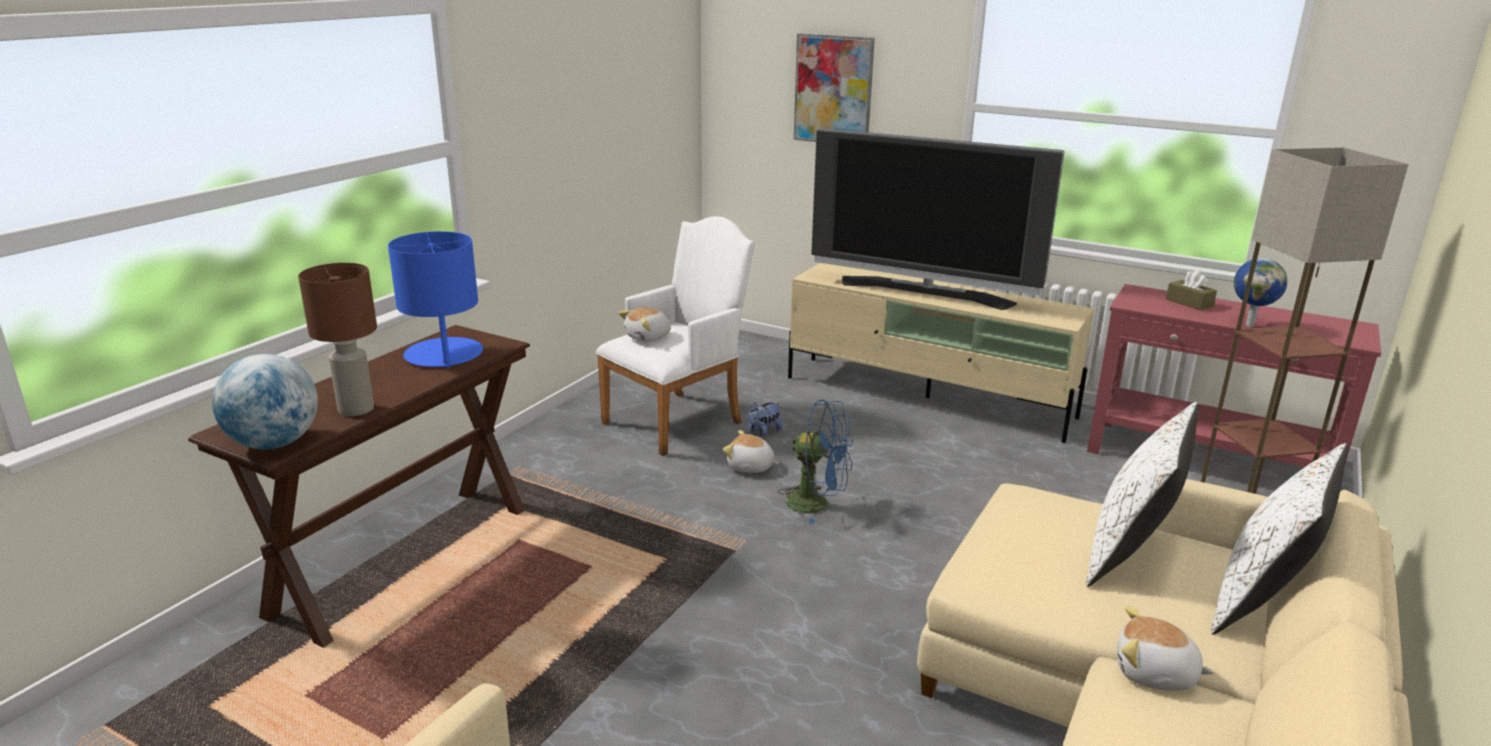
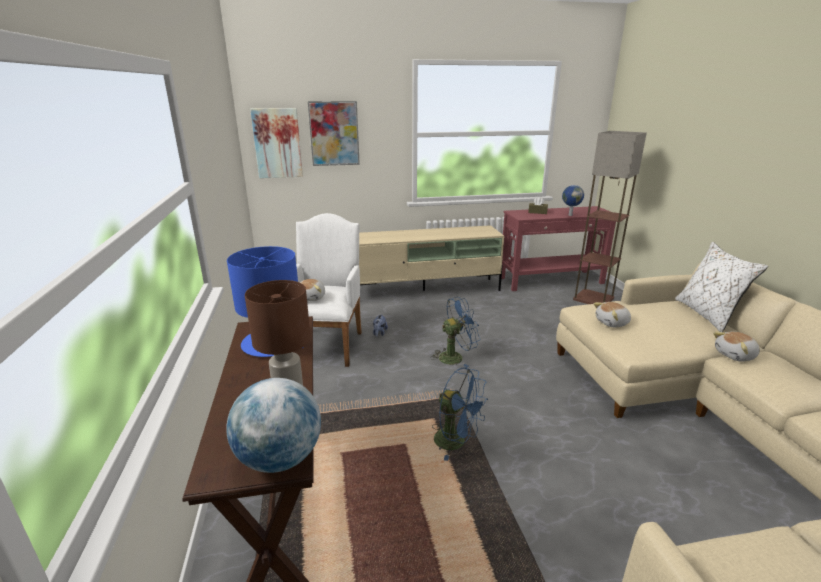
camera: 40 degrees left, 0 degrees up
plush toy [723,430,779,473] -> plush toy moved to [593,302,631,327]
television [811,128,1064,310] -> none
white pillow [1086,402,1199,587] -> none
none -> picture [250,108,303,178]
none -> blue fan [432,368,488,461]

